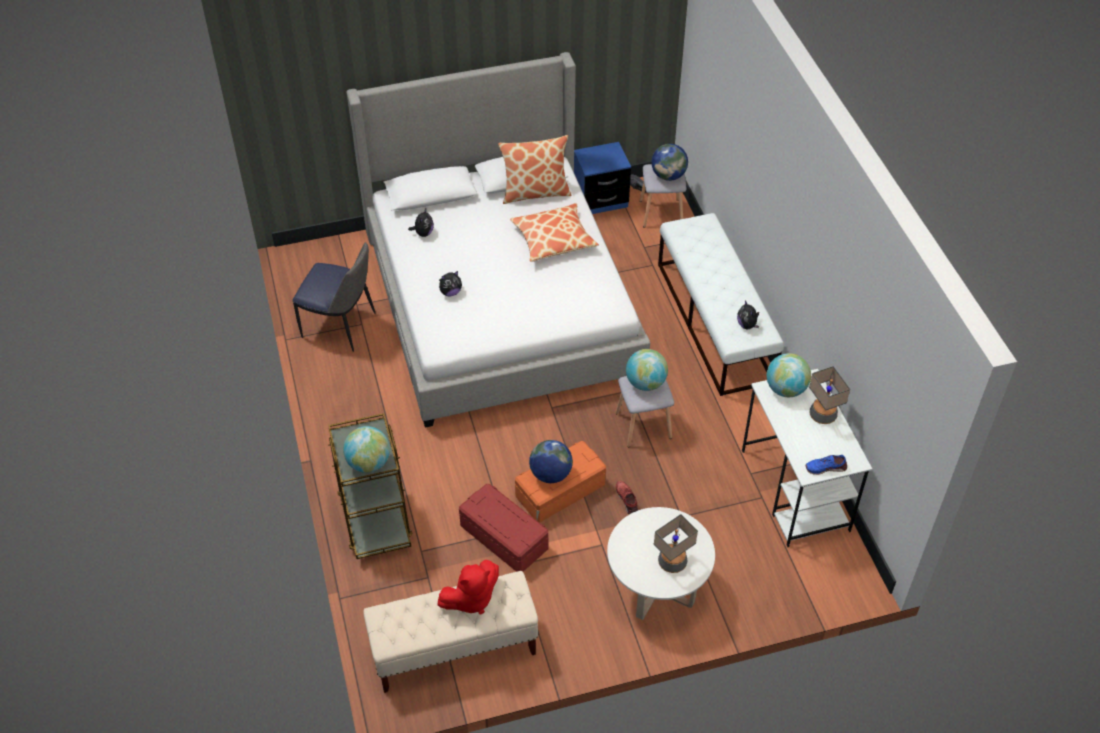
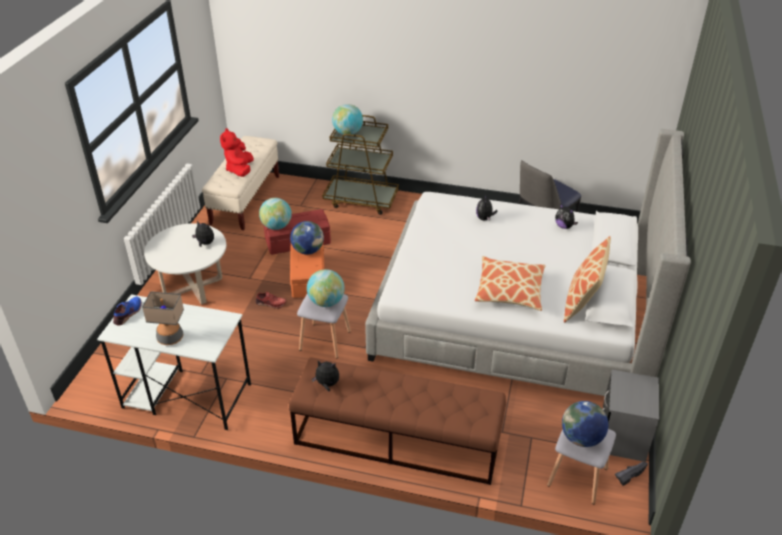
camera: 120 degrees right, 10 degrees down
blue nightstand [574,142,631,214] -> grey nightstand [603,370,659,462]
table lamp [654,514,698,573] -> none
white bench [658,213,784,396] -> brown bench [289,357,506,485]
globe [767,353,811,397] -> globe moved to [259,198,292,230]
none -> plush toy [192,221,214,247]

